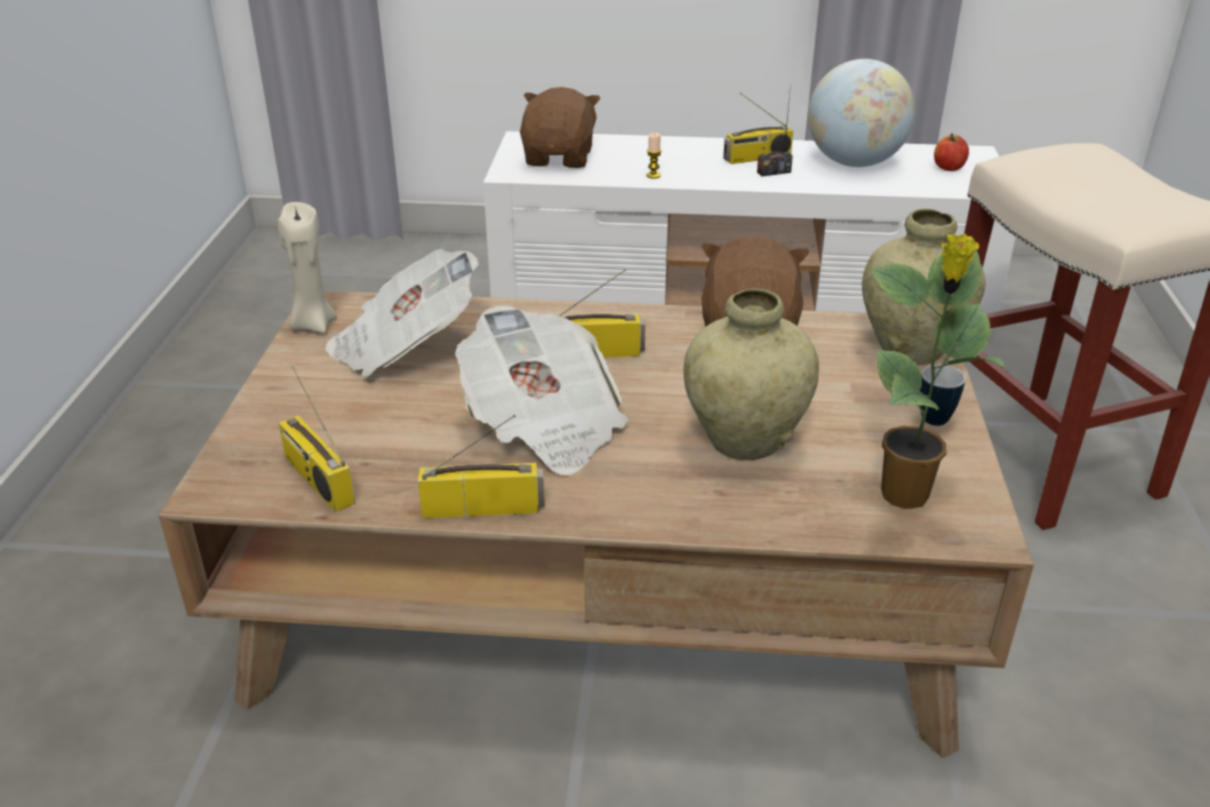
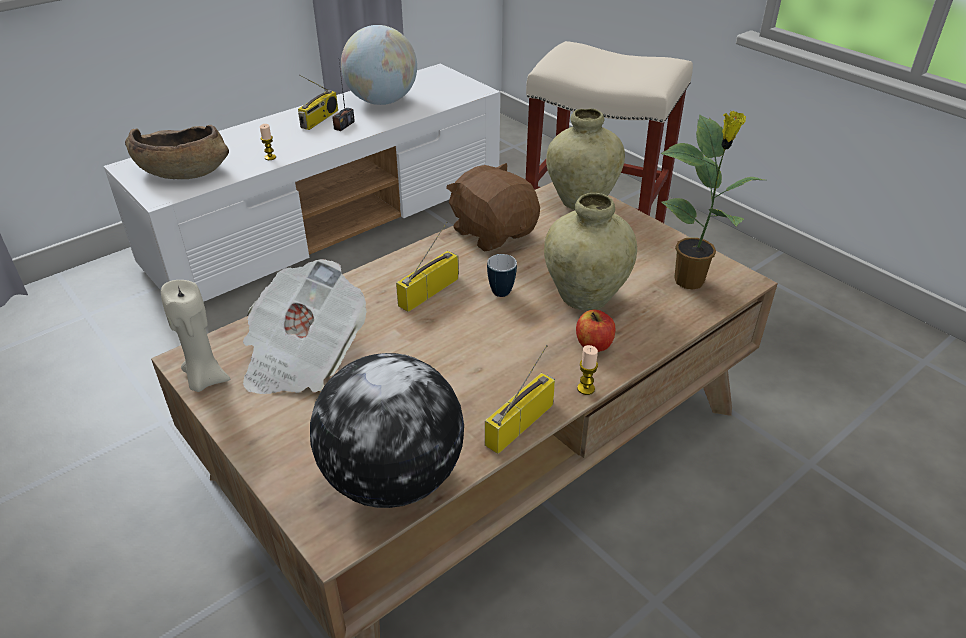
camera: 45 degrees left, 5 degrees up
radio [279,366,355,512] -> globe [310,353,464,508]
newspaper [455,305,628,475] -> none
brown plush toy [520,87,601,168] -> brown bowl [125,125,229,179]
mug [920,365,965,426] -> mug moved to [487,254,517,297]
apple [934,133,969,171] -> apple moved to [576,310,615,352]
none -> candle [577,345,598,395]

